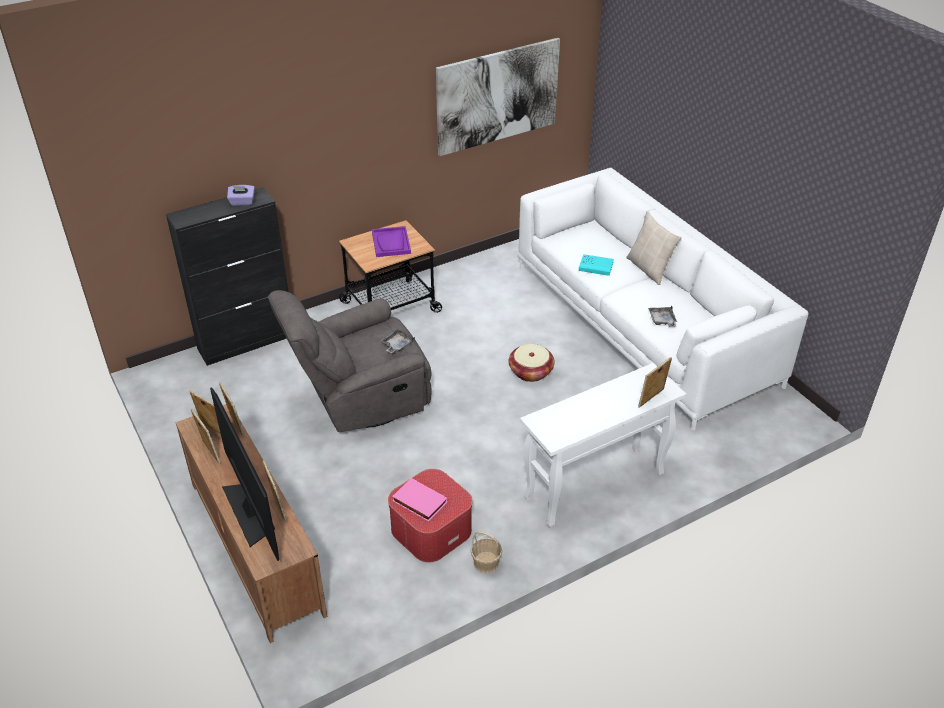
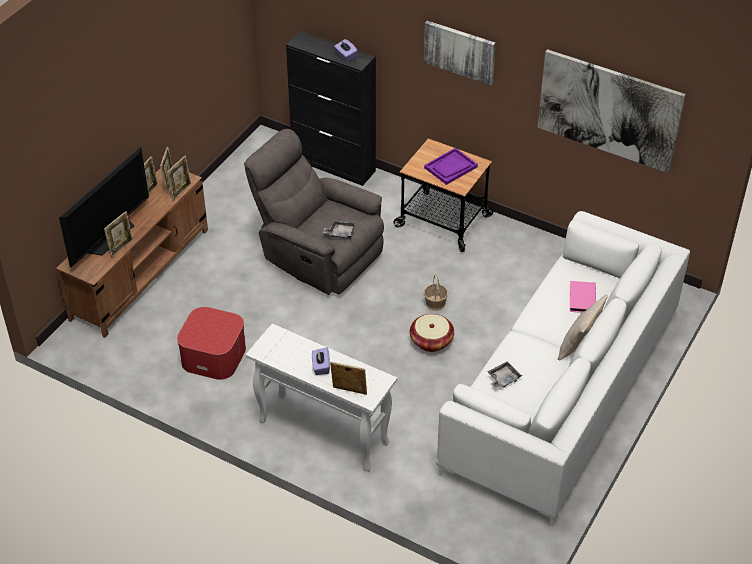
camera: 60 degrees right, 5 degrees up
pink book [392,478,448,522] -> pink book moved to [570,281,596,313]
basket [470,531,502,574] -> basket moved to [424,275,448,311]
turquoise book [579,254,614,276] -> none
none -> purple tissue box [312,347,330,375]
none -> picture [424,21,496,85]

